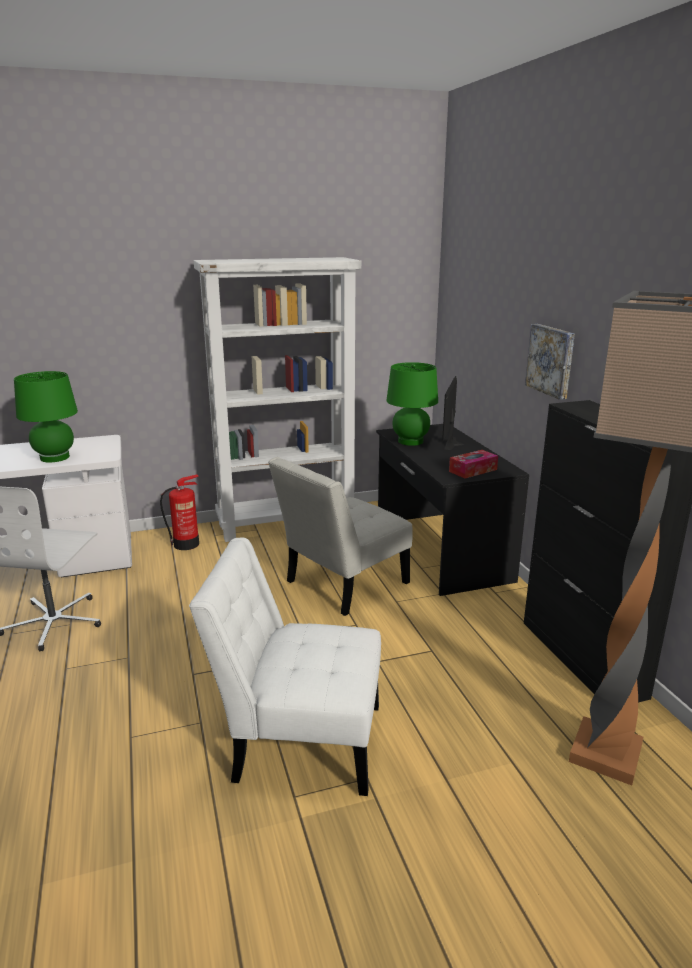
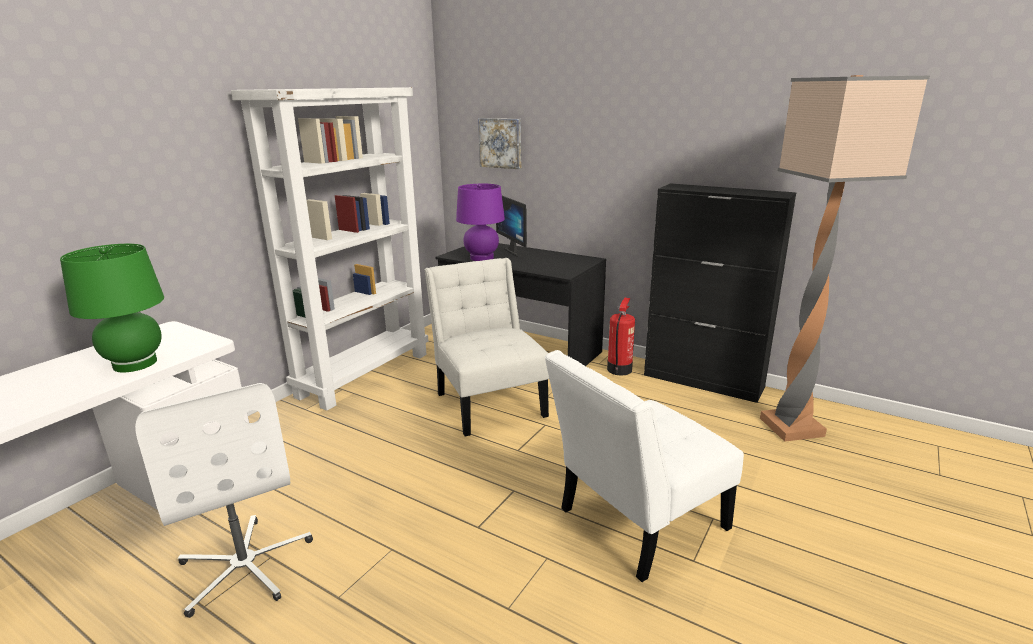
camera: 40 degrees left, 0 degrees up
fire extinguisher [160,475,199,550] -> fire extinguisher moved to [607,298,635,376]
white chair [268,457,413,616] -> white chair turned 150 degrees clockwise [425,258,549,436]
green table lamp [386,362,438,446] -> purple table lamp [456,184,505,261]
tissue box [449,450,498,479] -> none
picture [525,324,575,400] -> picture moved to [478,118,521,169]

